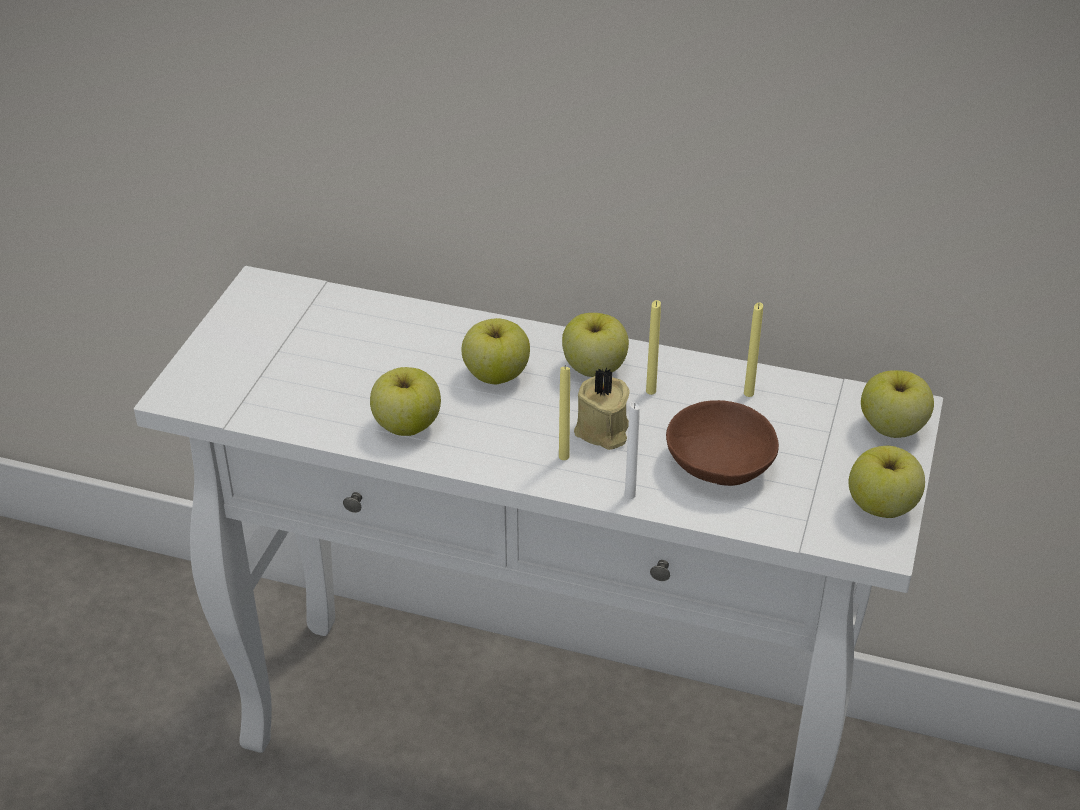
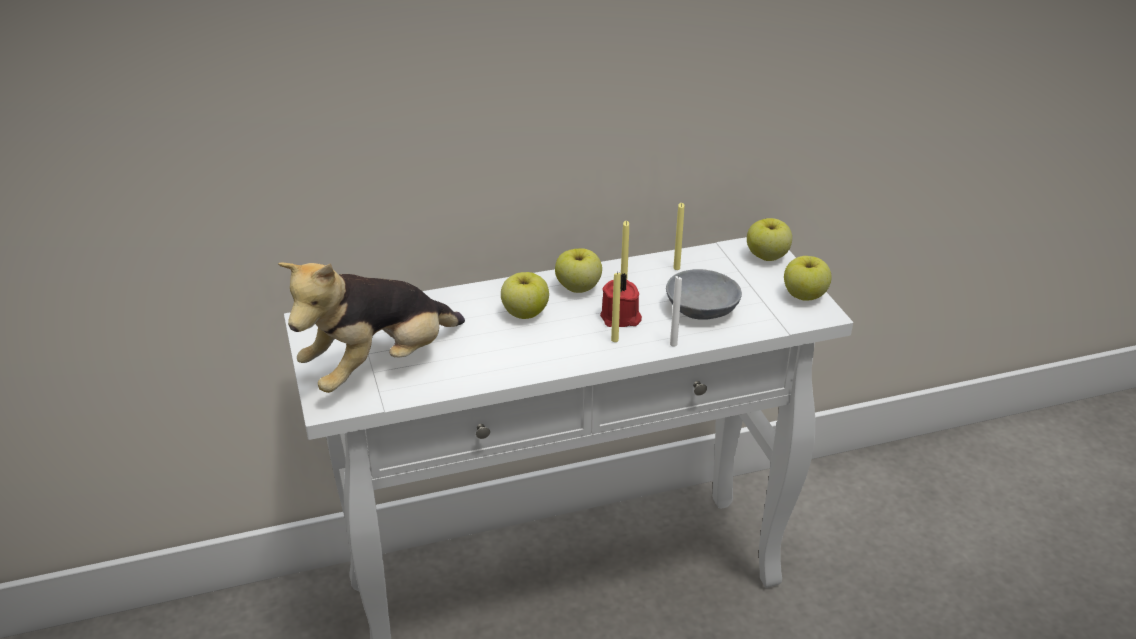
camera: 35 degrees left, 5 degrees down
apple [370,367,441,436] -> none
beige candle [574,367,630,450] -> red candle [600,272,642,327]
brown bowl [666,400,779,486] -> grey bowl [666,269,742,320]
none -> plush toy [278,262,465,393]

